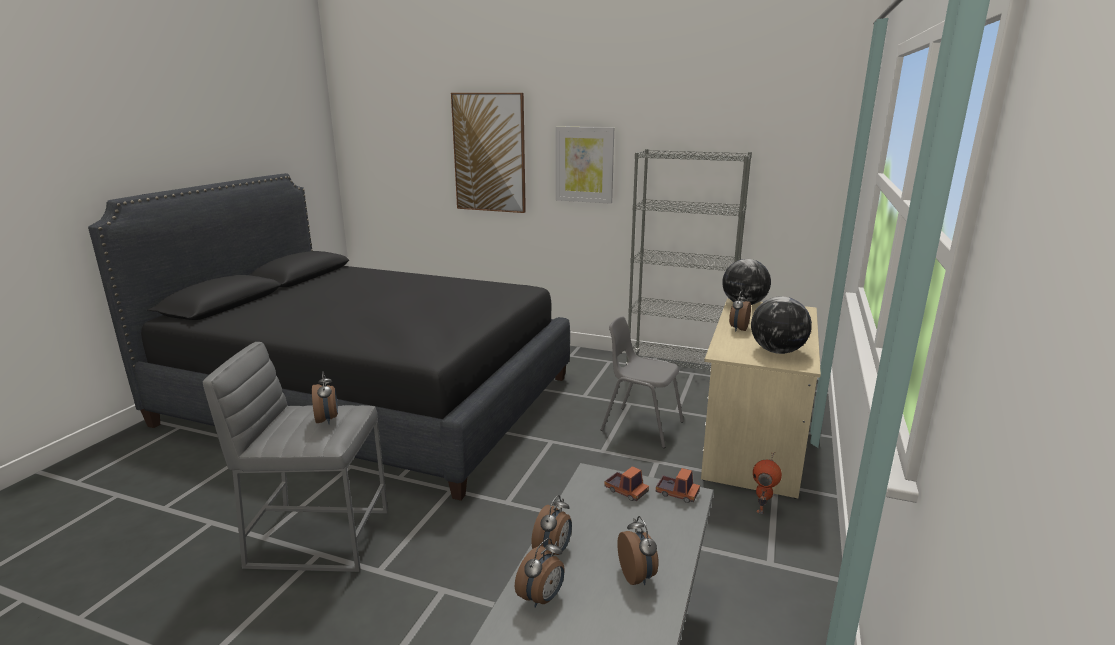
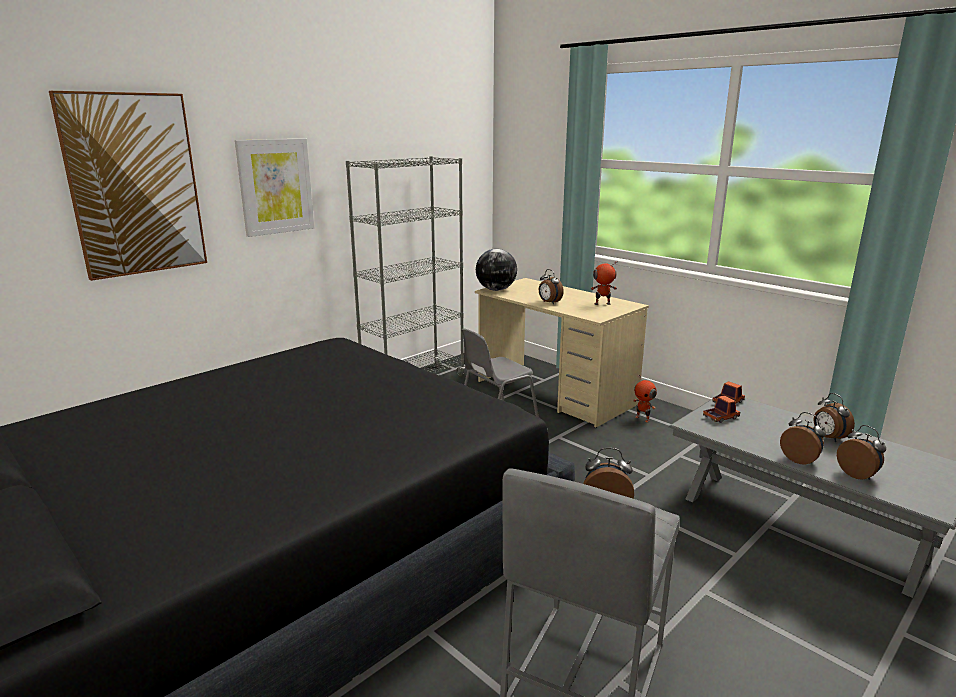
camera: 65 degrees left, 0 degrees up
alarm clock [617,516,659,585] -> alarm clock turned 120 degrees counterclockwise [813,393,855,442]
globe [751,297,812,354] -> toy robot [591,261,618,305]

